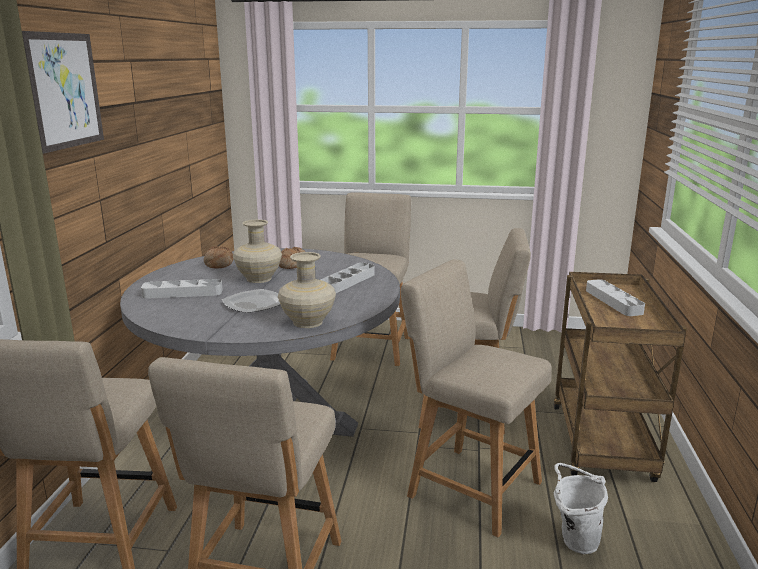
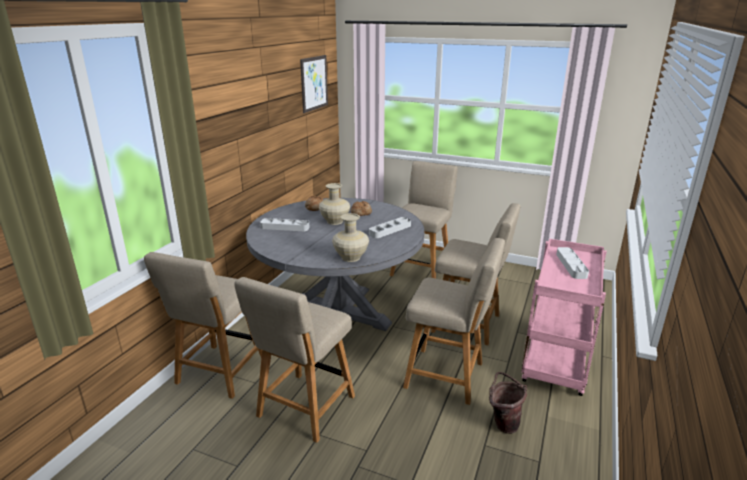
camera: 15 degrees right, 5 degrees up
picture [22,31,104,154] -> picture moved to [300,55,328,113]
plate [222,289,281,313] -> none
beige chair [401,259,552,537] -> beige chair turned 150 degrees clockwise [403,238,505,405]
brown cart [554,272,687,482] -> pink cart [521,239,607,396]
white bucket [554,463,608,554] -> brown bucket [489,372,527,434]

